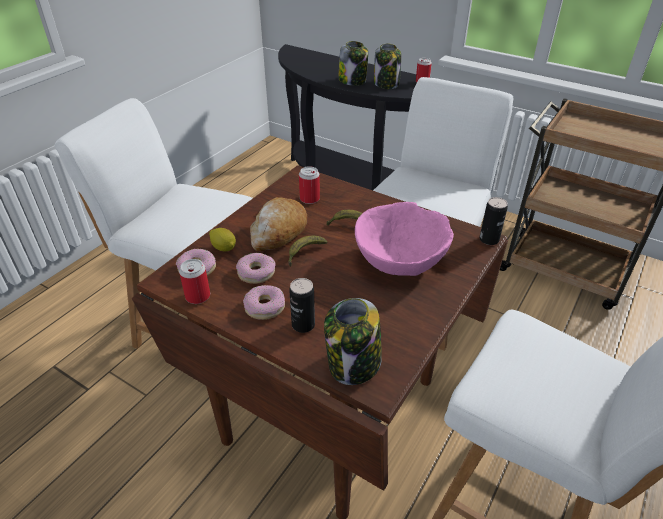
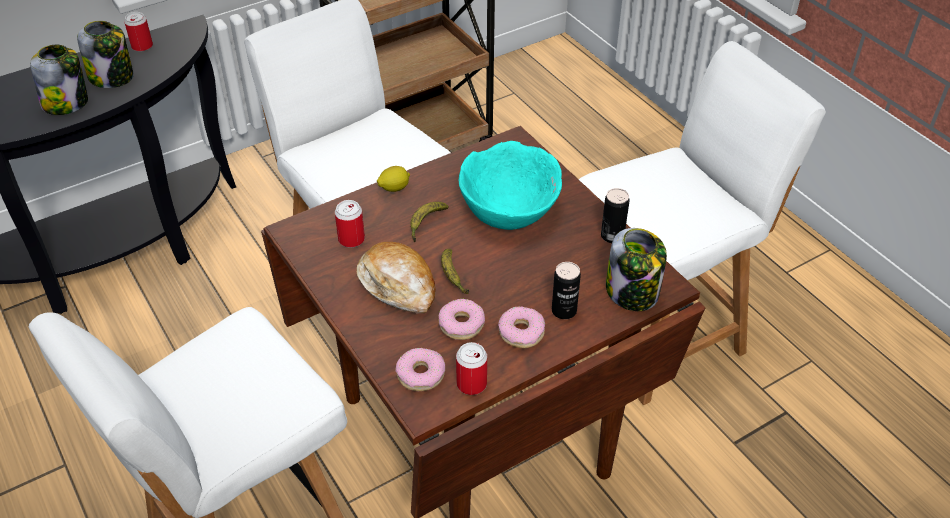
camera: 65 degrees left, 5 degrees up
lemon [209,228,236,252] -> lemon moved to [377,166,410,192]
pink bowl [355,202,454,276] -> turquoise bowl [459,141,562,230]
can [479,197,508,245] -> can moved to [601,188,630,243]

